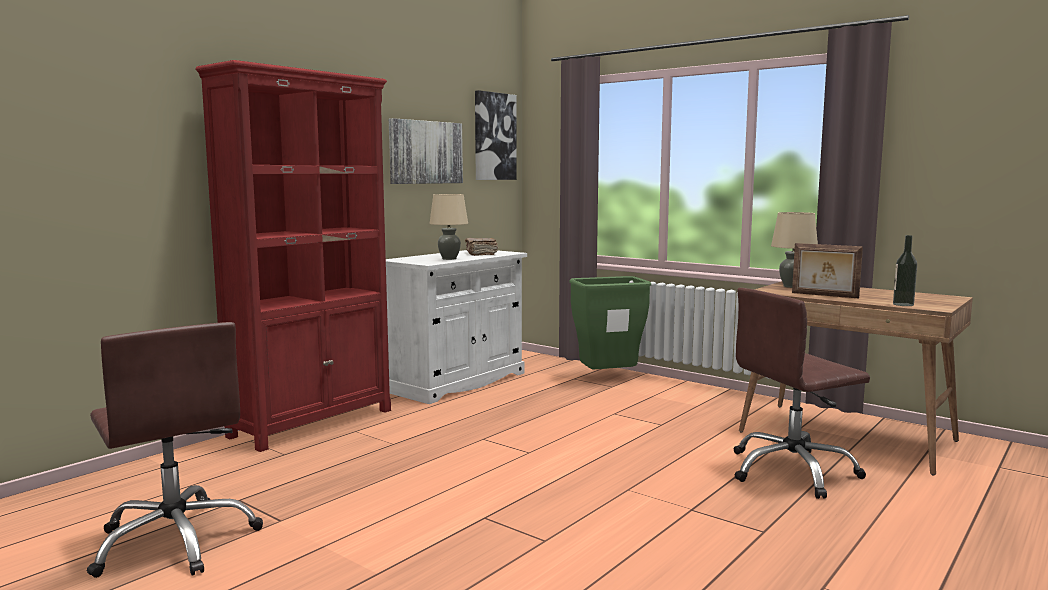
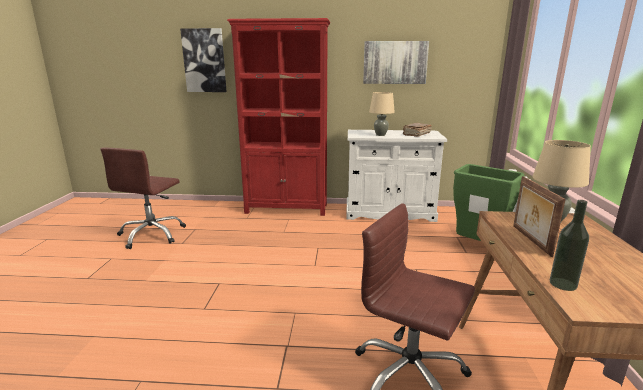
camera: 55 degrees right, 10 degrees up
picture [475,90,517,180] -> picture moved to [180,28,227,92]

